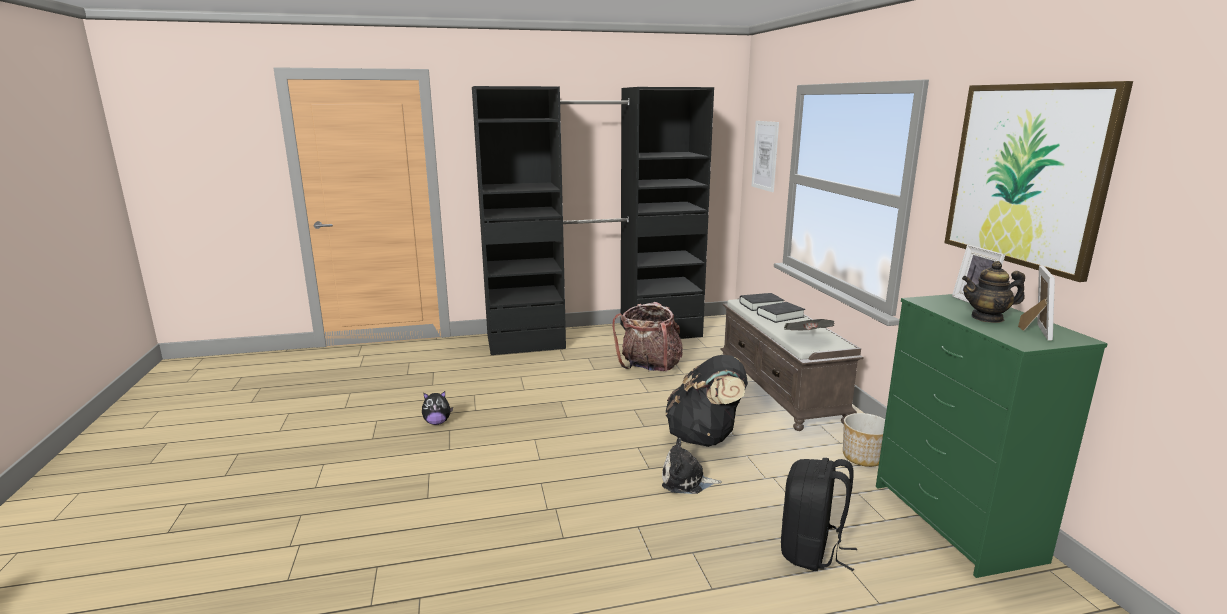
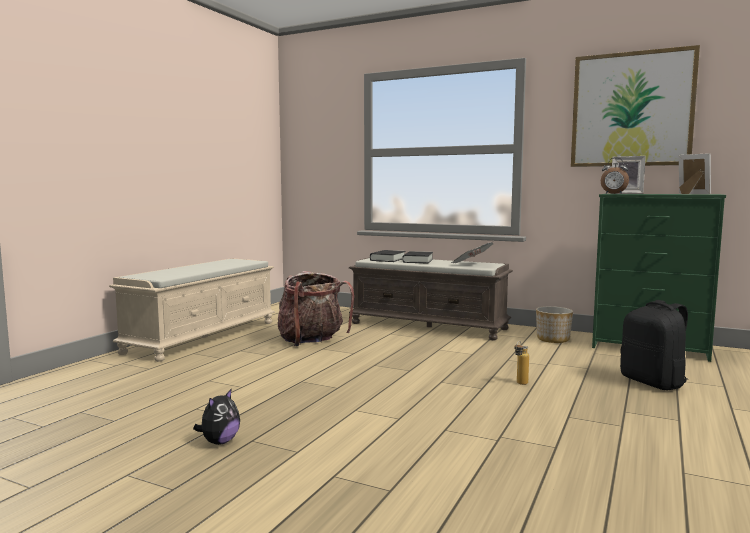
camera: 50 degrees left, 10 degrees down
black wardrobe [472,86,714,355] -> beige bench [109,258,275,362]
plush toy [662,438,722,494] -> bottle [514,341,529,385]
black backpack [666,355,748,447] -> none
picture [752,121,779,192] -> none
teapot [962,261,1025,323] -> none
none -> alarm clock [601,158,629,194]

